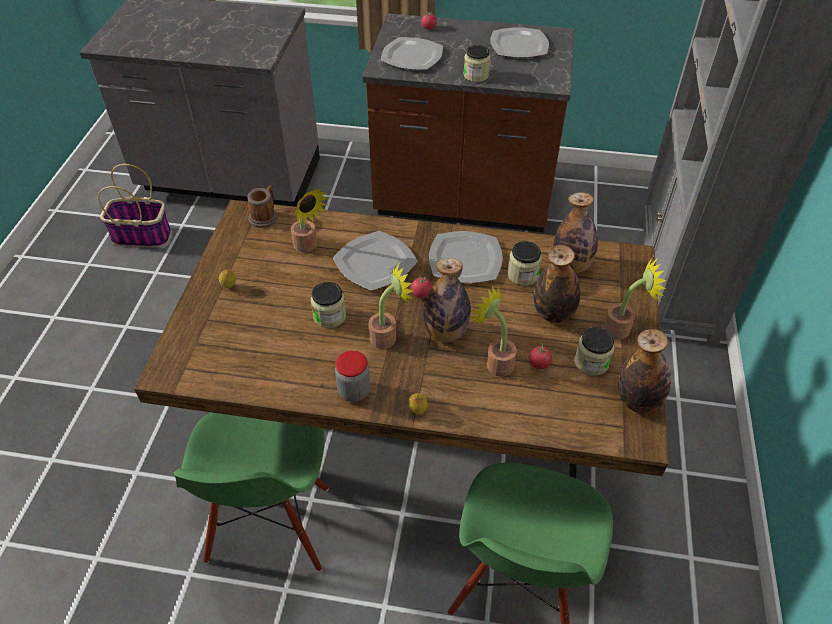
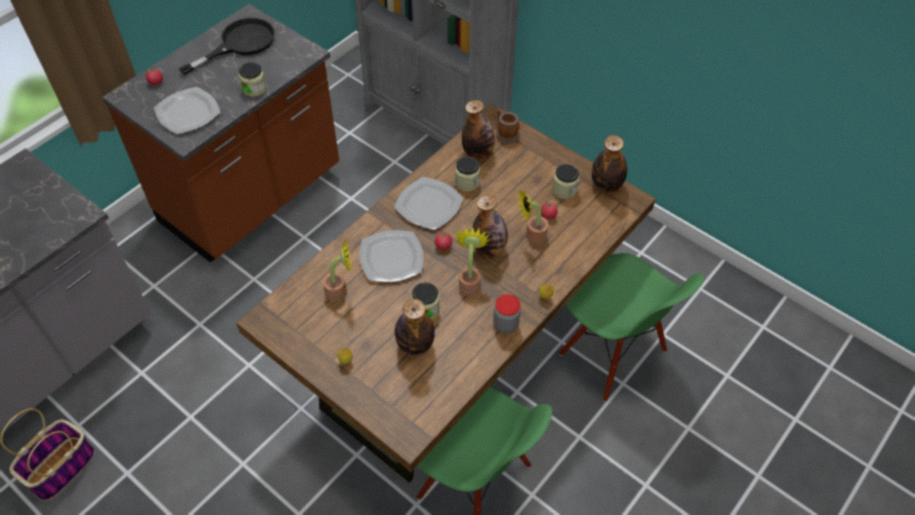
camera: 60 degrees left, 5 degrees up
mug [247,185,278,228] -> mug moved to [496,109,520,144]
plate [490,27,549,58] -> black frying pan [179,18,275,75]
bottle [534,245,580,323] -> bottle moved to [395,299,435,355]
potted plant [603,257,667,339] -> none

